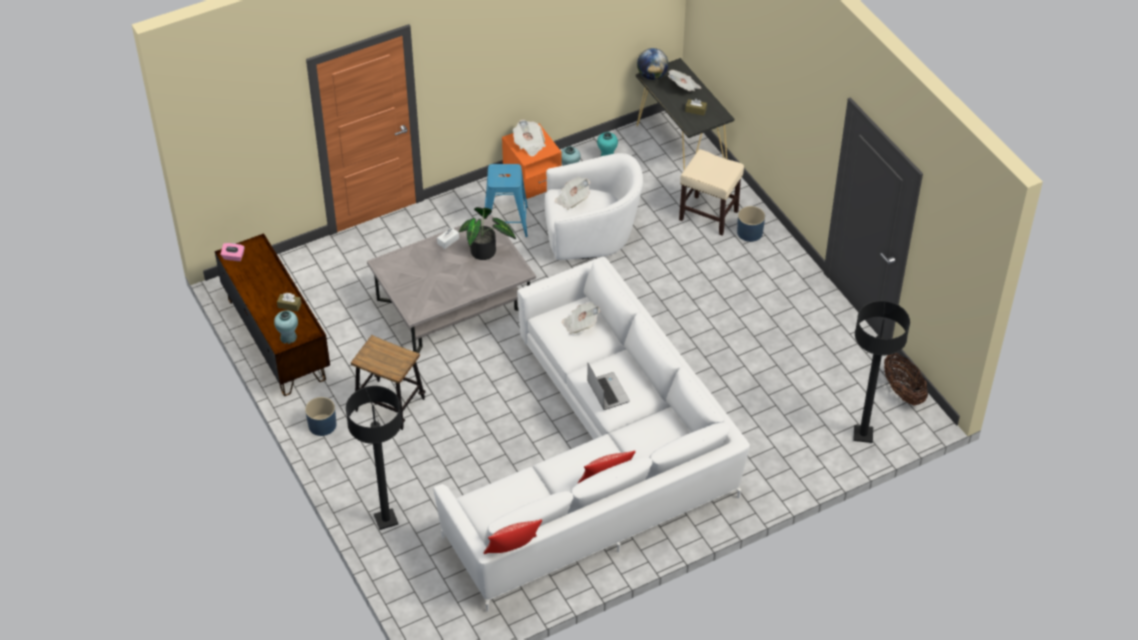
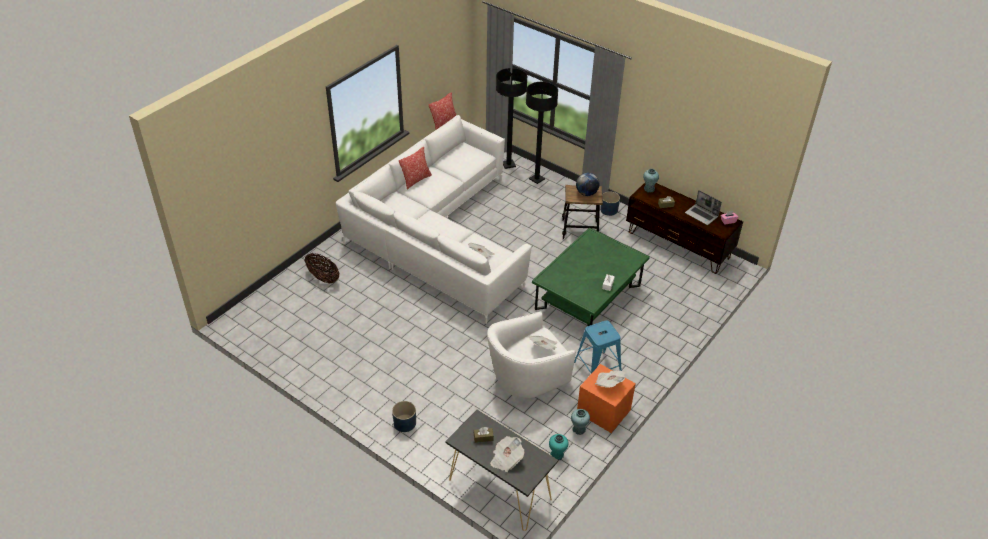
camera: 155 degrees right, 5 degrees down
grey coffee table [367,214,536,353] -> green coffee table [532,227,650,326]
potted plant [459,207,516,260] -> none
laptop [587,363,630,410] -> laptop moved to [685,190,722,225]
globe [637,48,668,80] -> globe moved to [576,173,600,196]
beige stool [679,149,744,235] -> none
black floor lamp [853,301,910,443] -> black floor lamp moved to [496,68,528,169]
basket [884,353,928,406] -> basket moved to [305,253,340,283]

